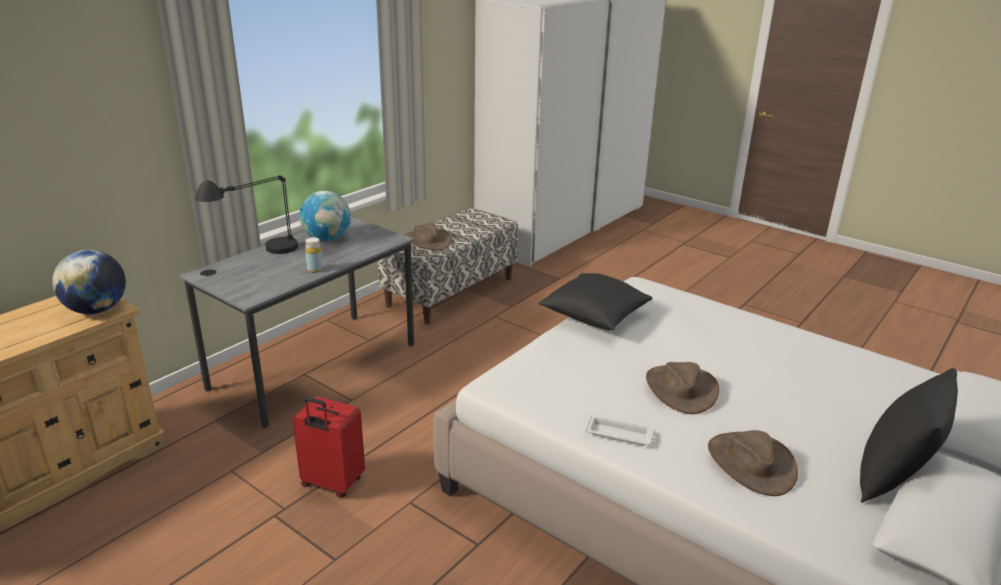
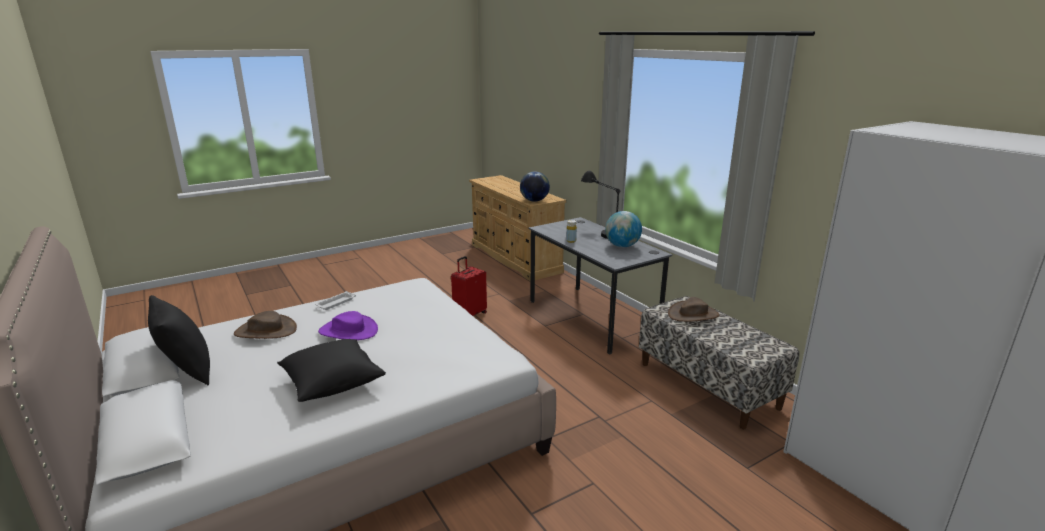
camera: 110 degrees right, 5 degrees down
black pillow [538,273,653,330] -> black pillow moved to [277,339,386,402]
brown hat [646,362,719,414] -> purple hat [318,311,378,340]

